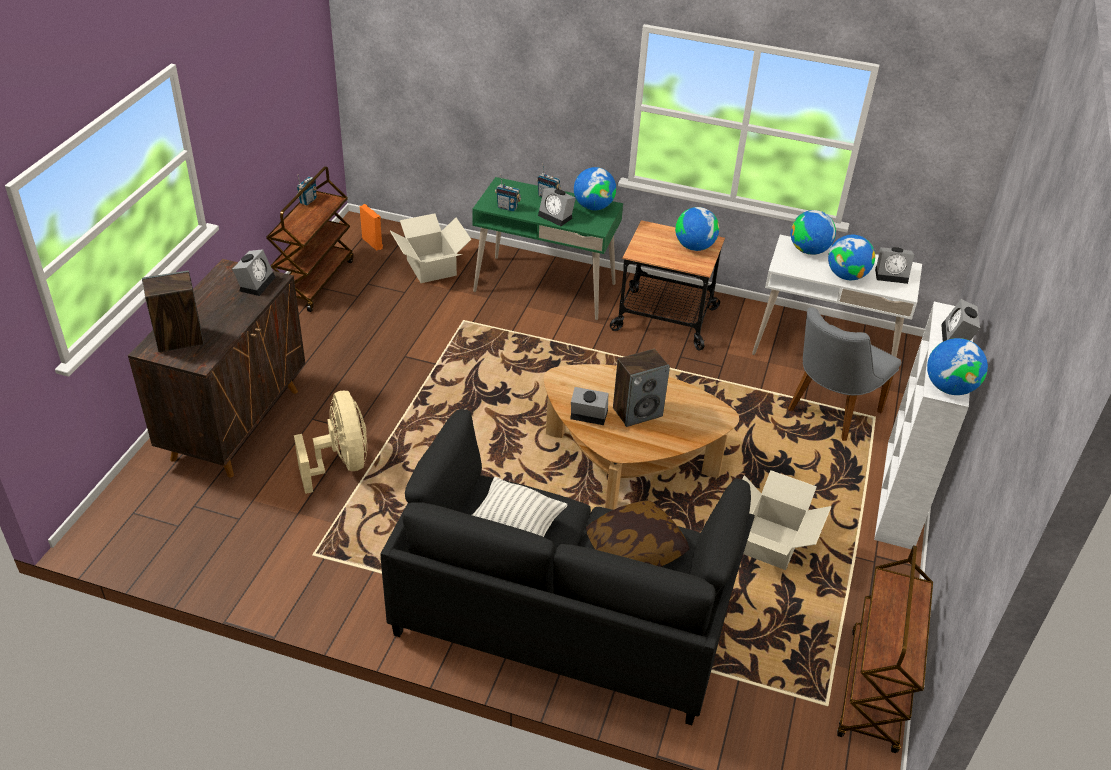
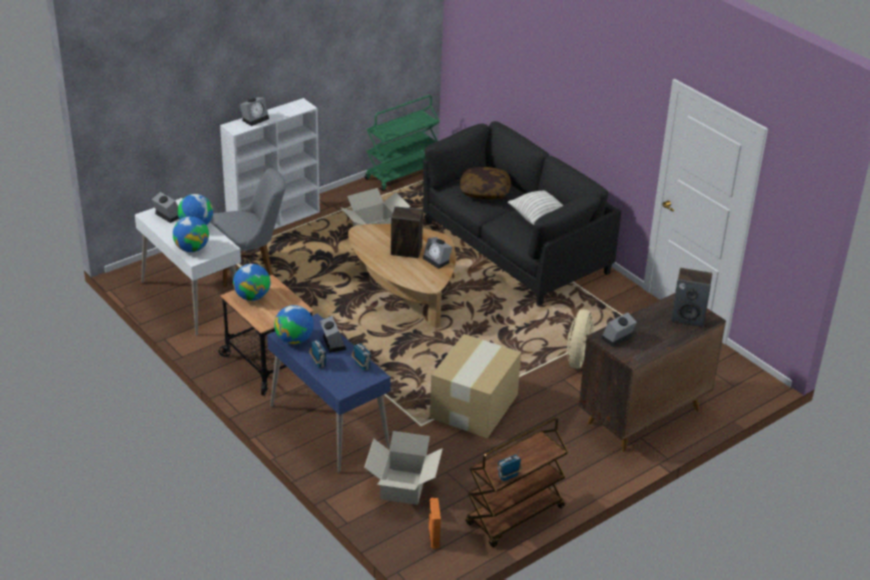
camera: 145 degrees left, 5 degrees down
green desk [472,177,623,320] -> blue desk [267,314,391,472]
brown cart [837,545,933,753] -> green cart [365,95,440,191]
globe [927,338,988,395] -> none
none -> cardboard box [430,334,521,438]

